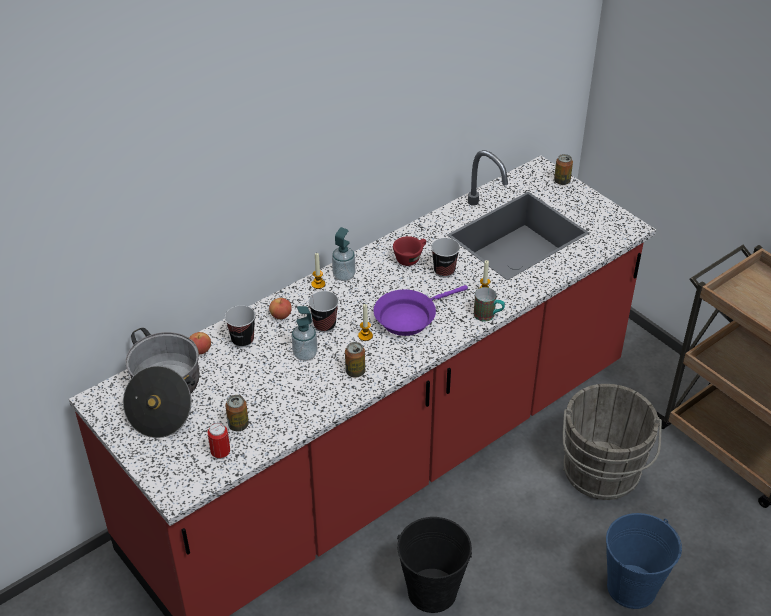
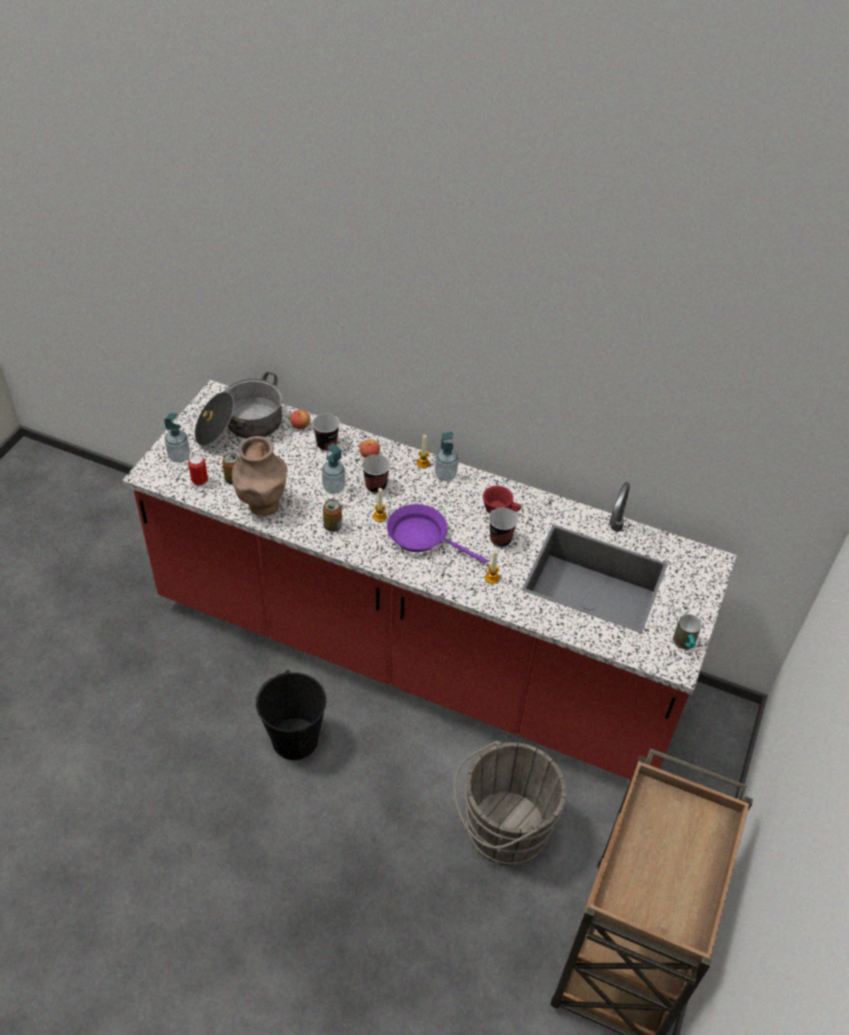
camera: 60 degrees right, 5 degrees up
mug [474,287,505,321] -> mug moved to [673,614,702,649]
can [554,154,573,185] -> none
blue bucket [606,513,682,609] -> none
none -> soap dispenser [164,413,190,463]
none -> brown vase [232,436,287,516]

